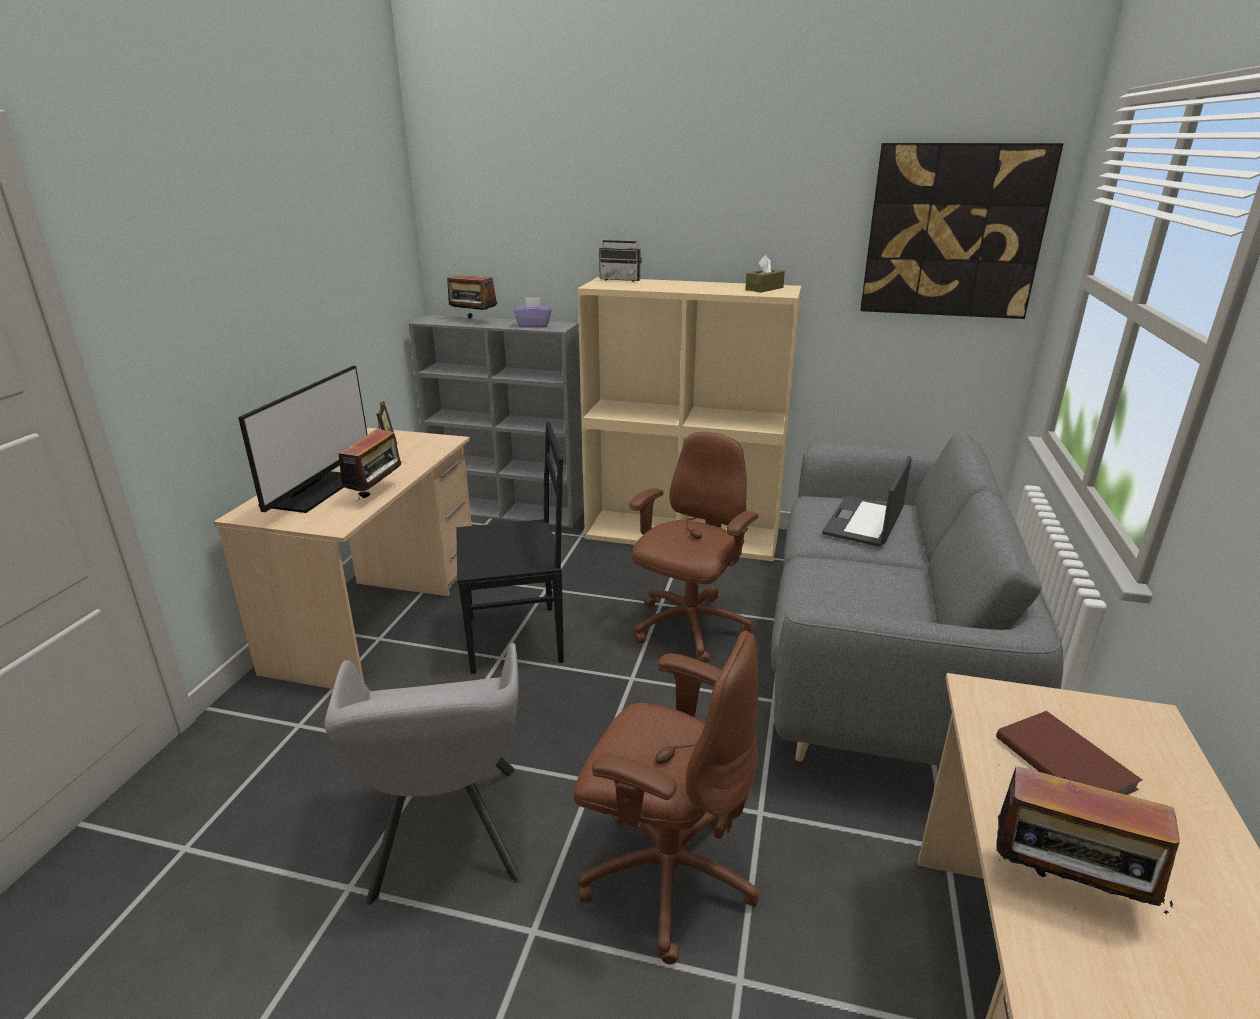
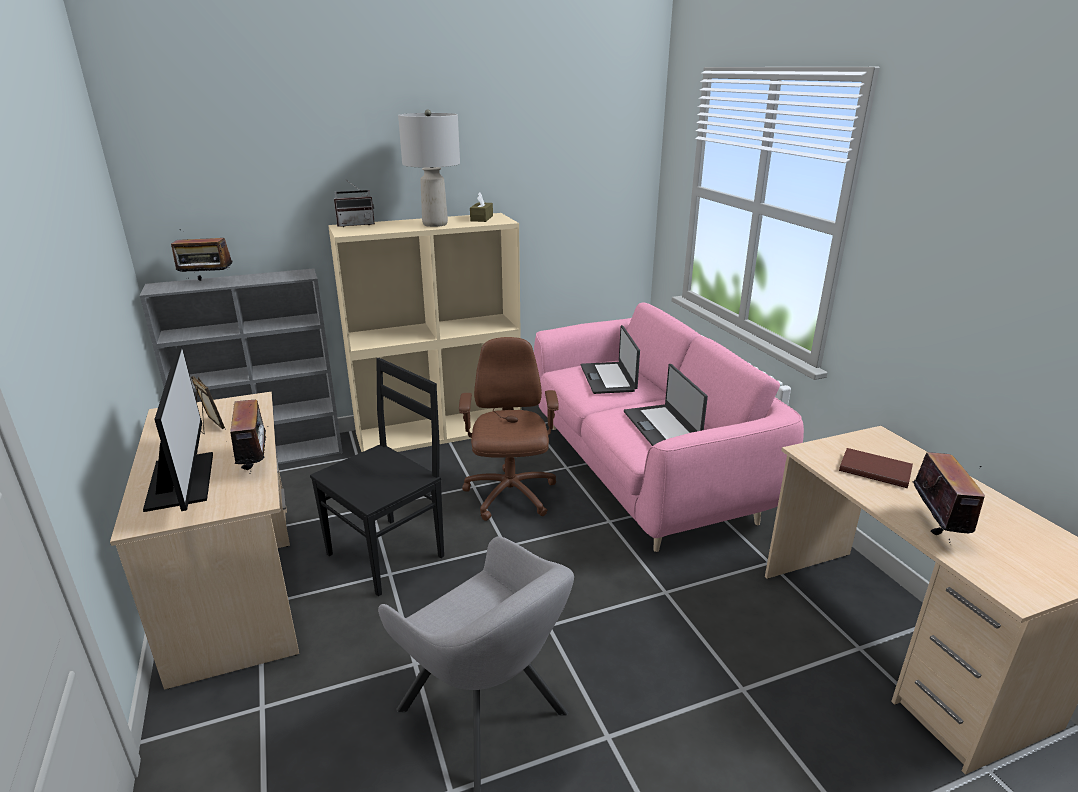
camera: 35 degrees left, 0 degrees up
purple tissue box [514,297,552,328] -> none
brown office chair [573,631,760,964] -> none
grey sofa [771,433,1063,766] -> pink sofa [534,303,804,552]
picture [860,143,1063,319] -> none
radio [992,765,1180,916] -> radio turned 75 degrees counterclockwise [913,452,985,543]
none -> grey table lamp [398,110,460,227]
none -> laptop [624,364,708,446]

